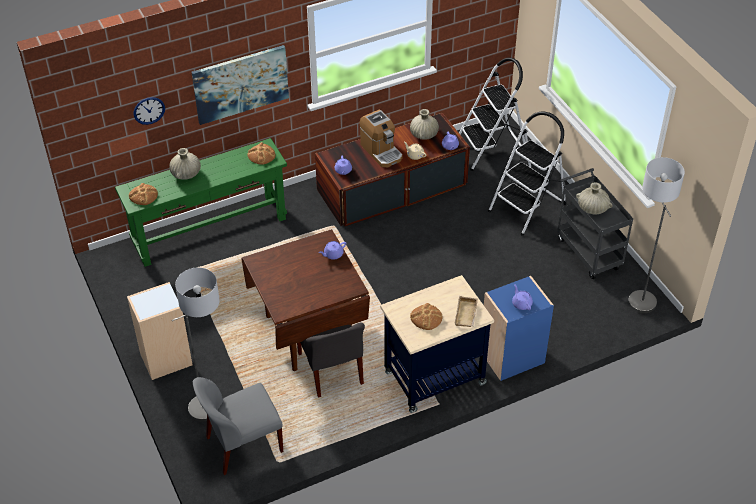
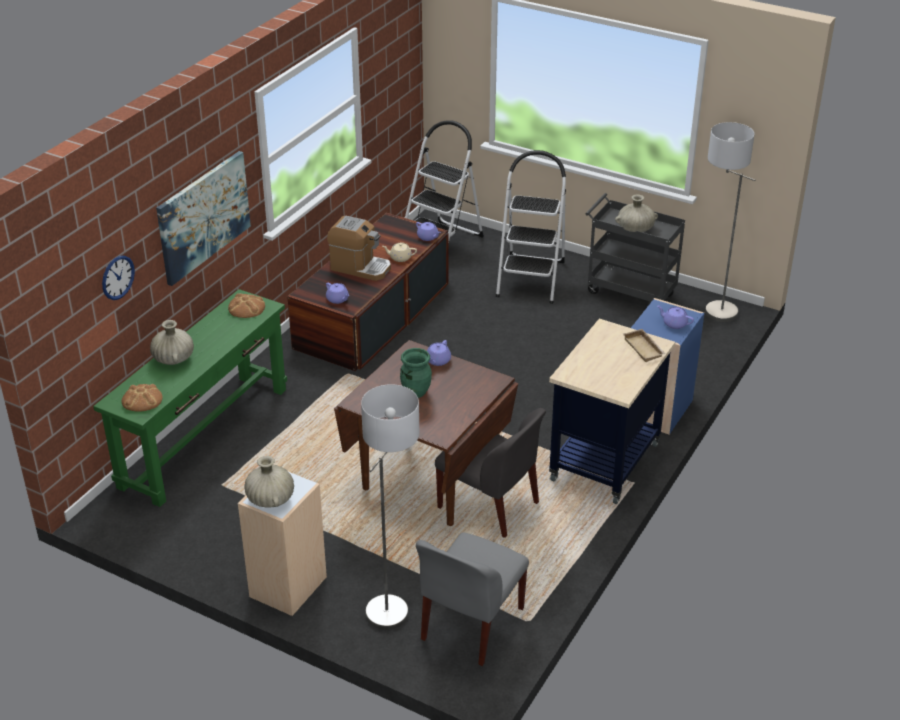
camera: 35 degrees left, 10 degrees down
beige vase [410,109,439,140] -> beige vase moved to [244,456,294,508]
bread [410,303,442,330] -> none
none -> green vase [400,348,432,398]

